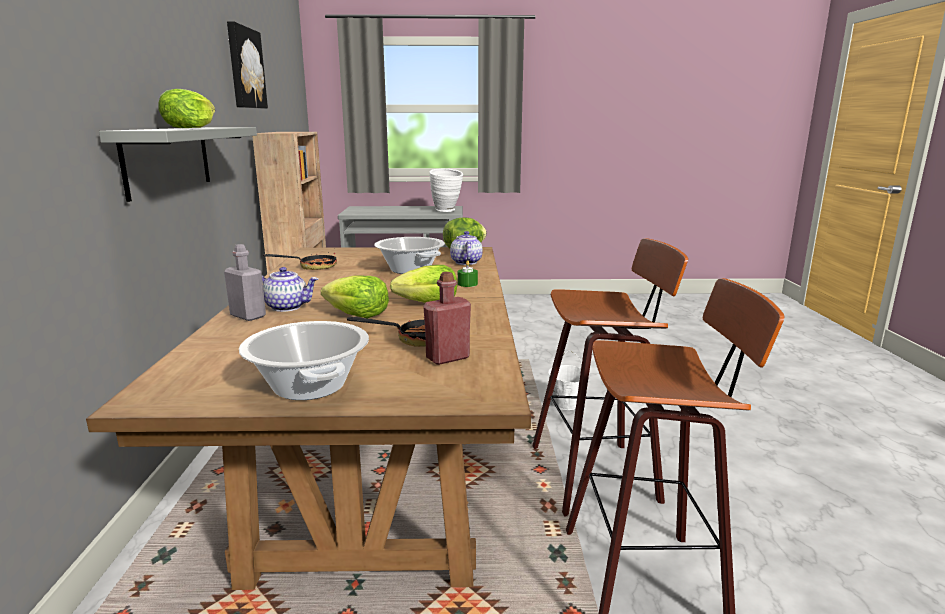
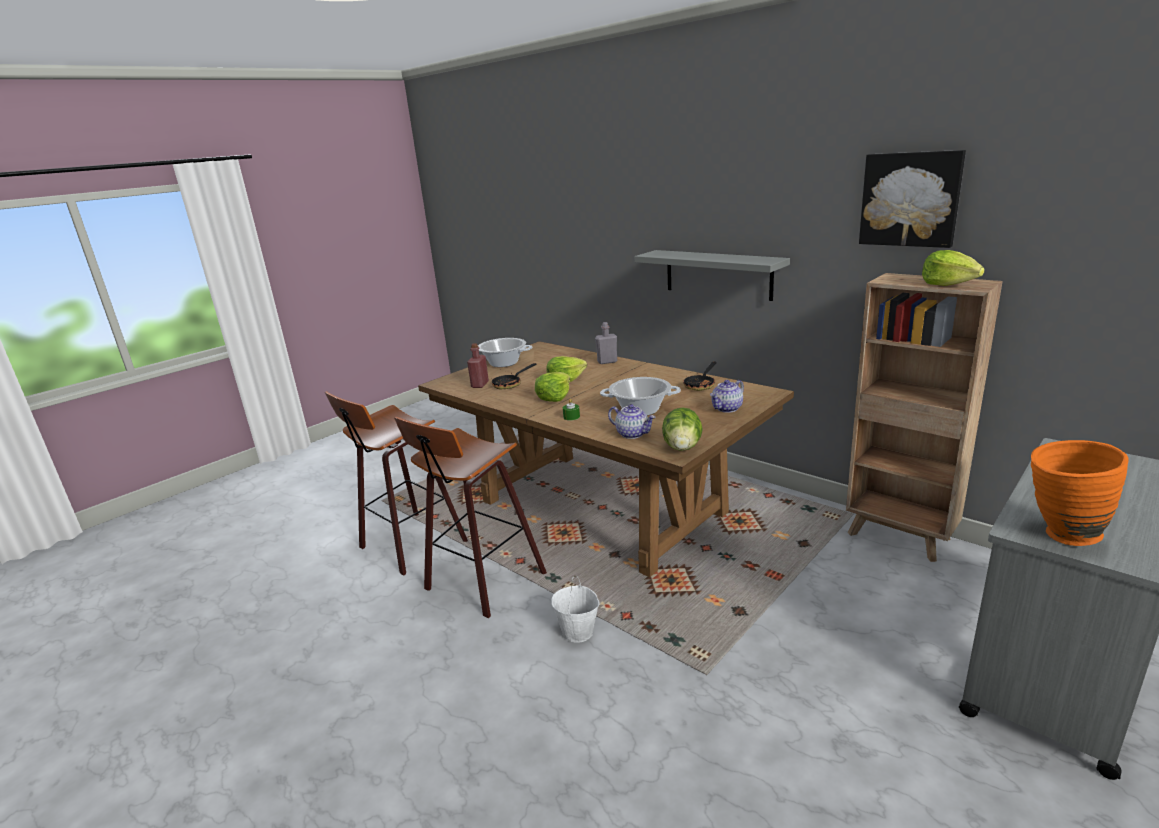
camera: 135 degrees right, 5 degrees up
lettuce [158,89,215,128] -> lettuce moved to [922,250,985,286]
teapot [262,267,318,312] -> teapot moved to [710,380,744,413]
white vase [429,168,463,212] -> orange vase [1031,440,1129,546]

